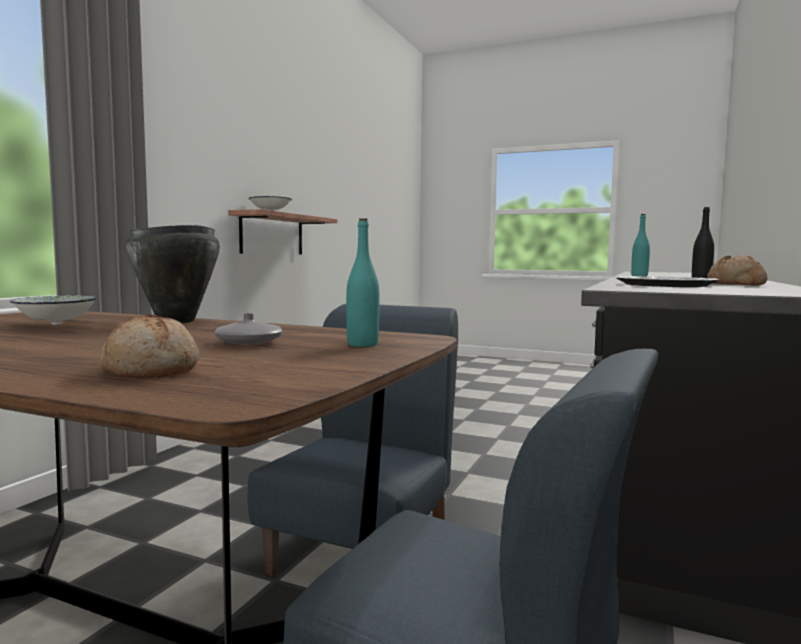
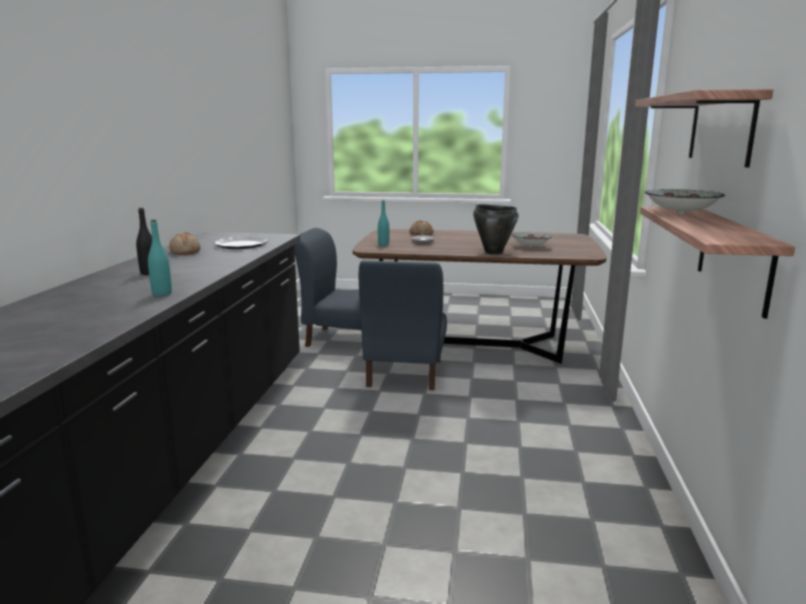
camera: 165 degrees right, 10 degrees up
none -> shelf [635,89,773,168]

